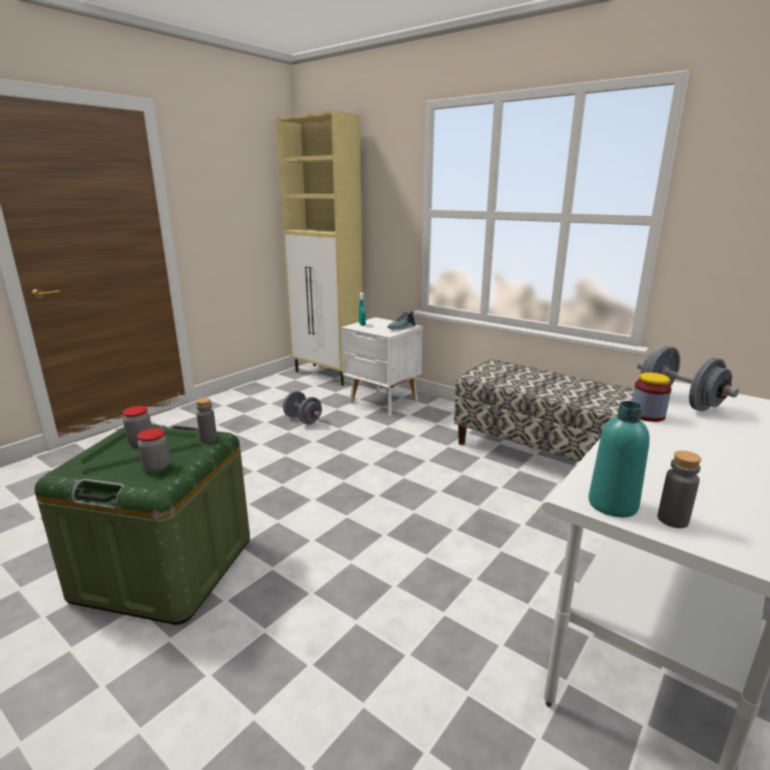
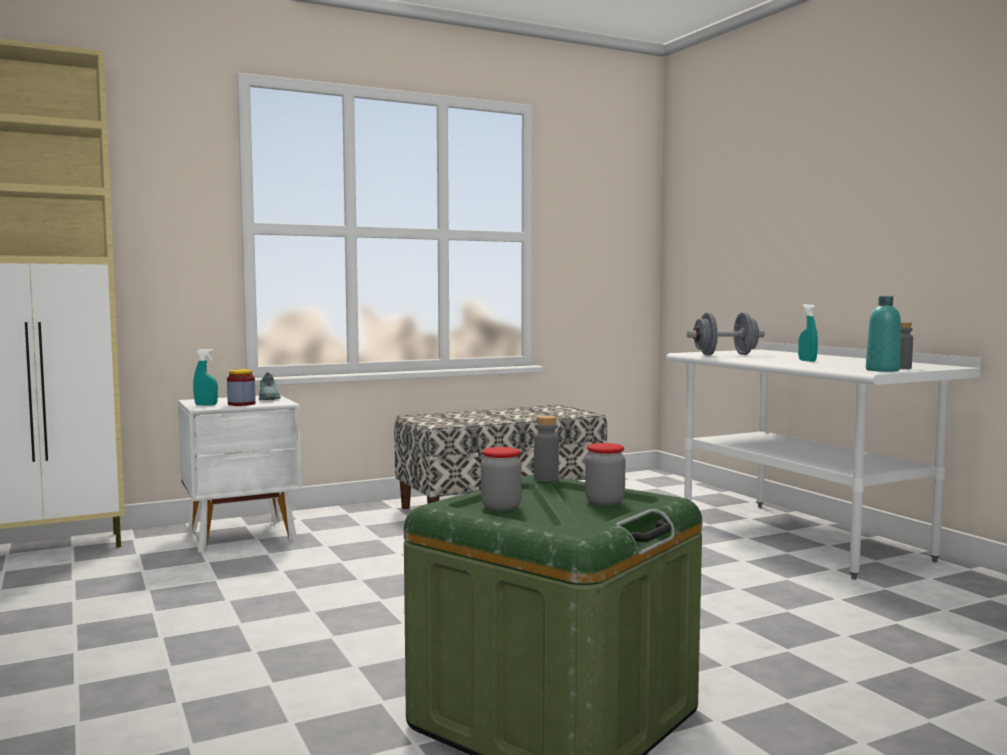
camera: 65 degrees left, 15 degrees down
grey dumbbell [283,391,322,425] -> none
jar [632,372,672,422] -> jar moved to [227,369,256,406]
none -> turquoise spray bottle [798,304,818,362]

